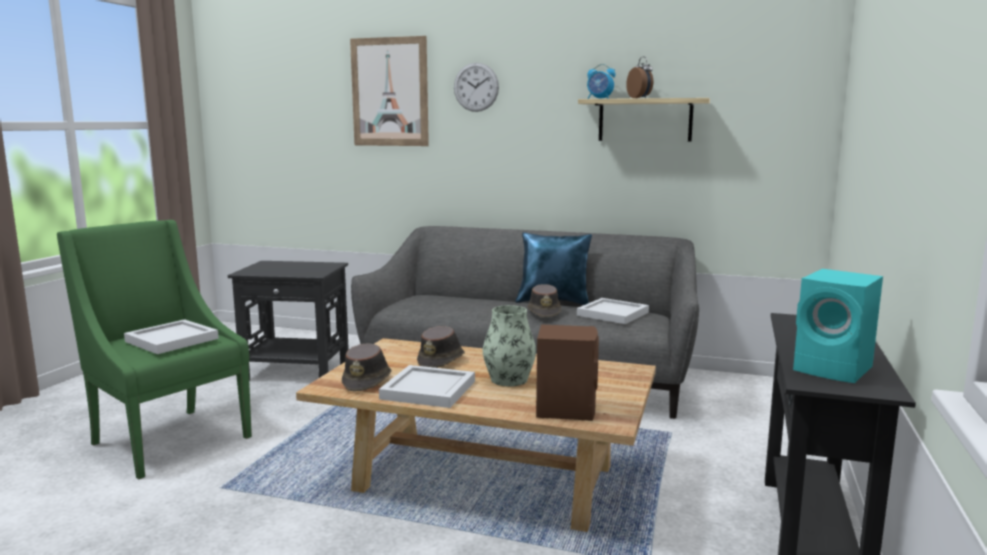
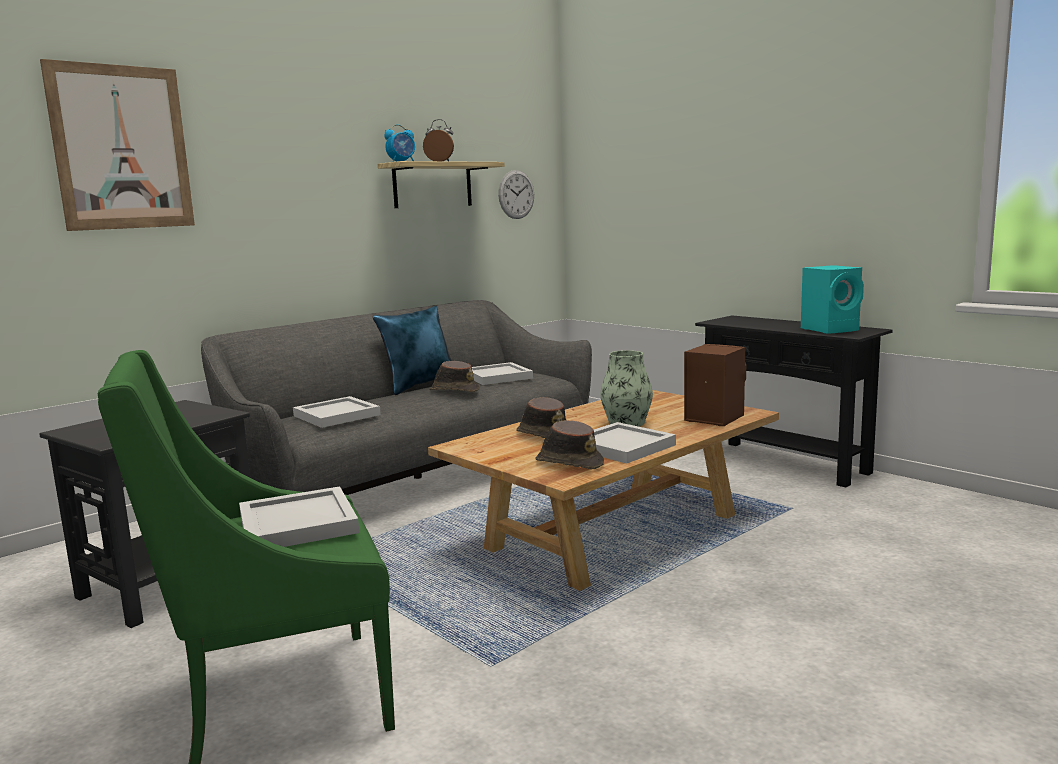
camera: 60 degrees left, 0 degrees up
wall clock [454,63,499,112] -> wall clock moved to [498,170,534,219]
none -> white tray [293,396,381,428]

